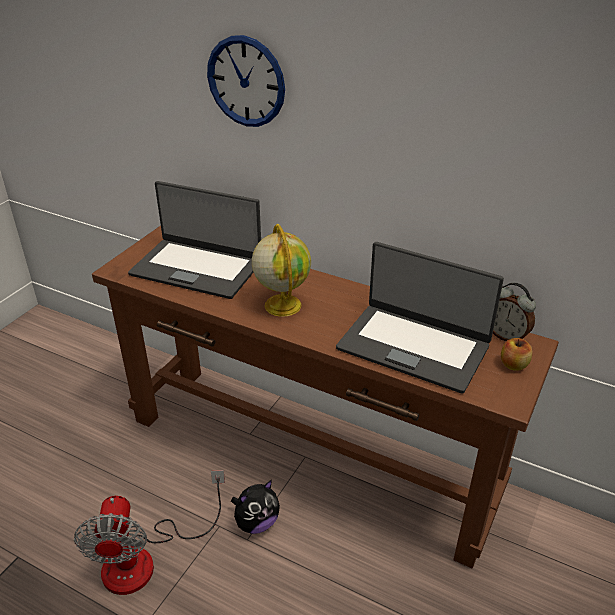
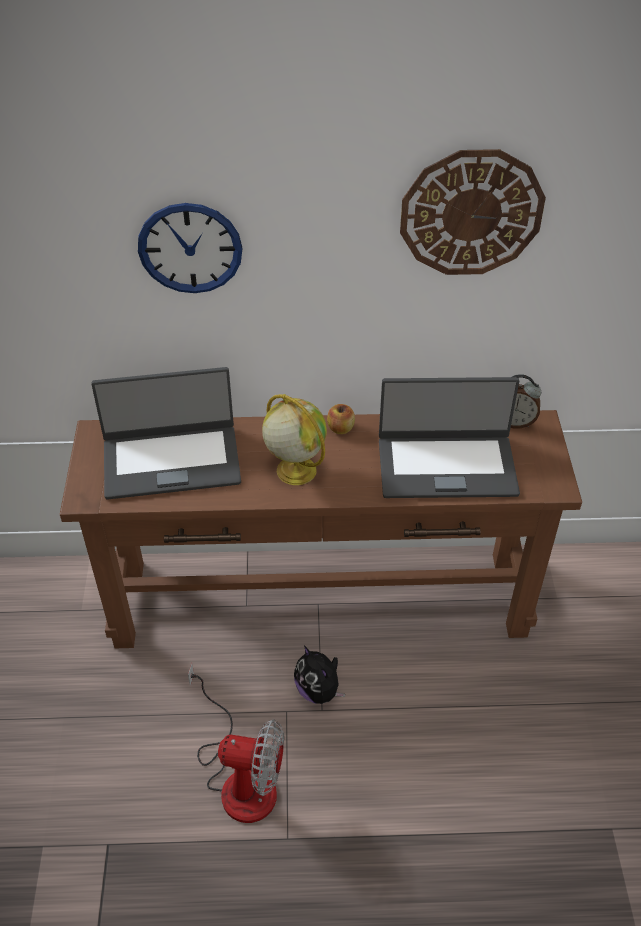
camera: 30 degrees left, 10 degrees up
fan [74,470,225,595] -> fan turned 45 degrees counterclockwise [188,663,284,823]
plush toy [231,480,280,534] -> plush toy turned 120 degrees clockwise [294,645,345,704]
apple [501,338,533,371] -> apple moved to [327,404,355,434]
none -> wall clock [400,149,546,275]

